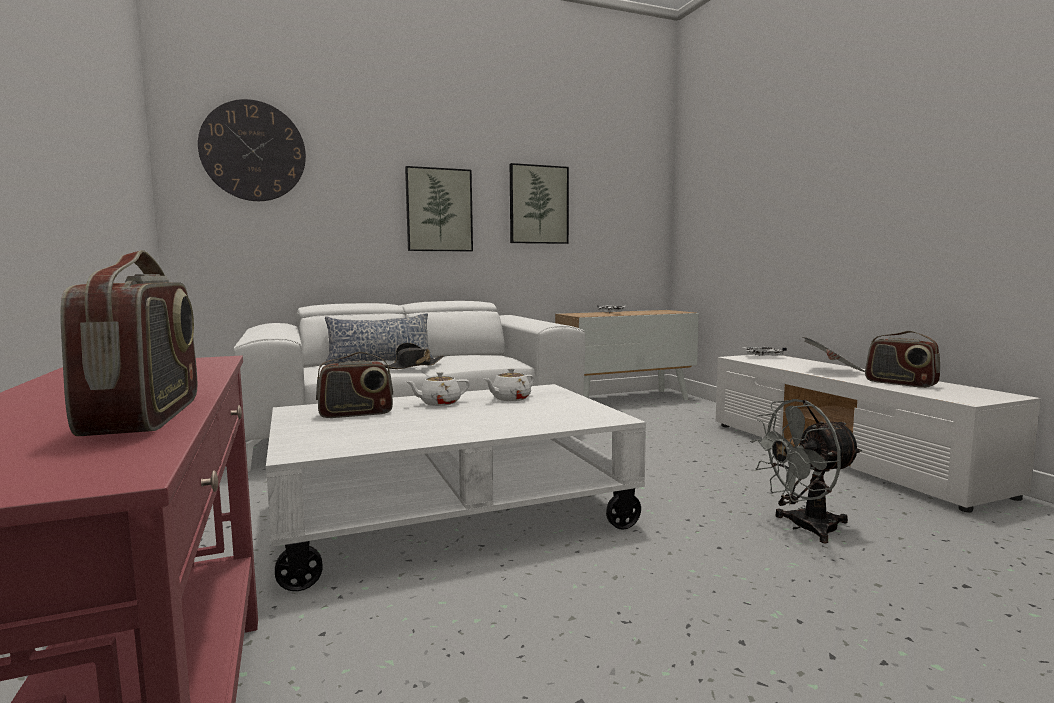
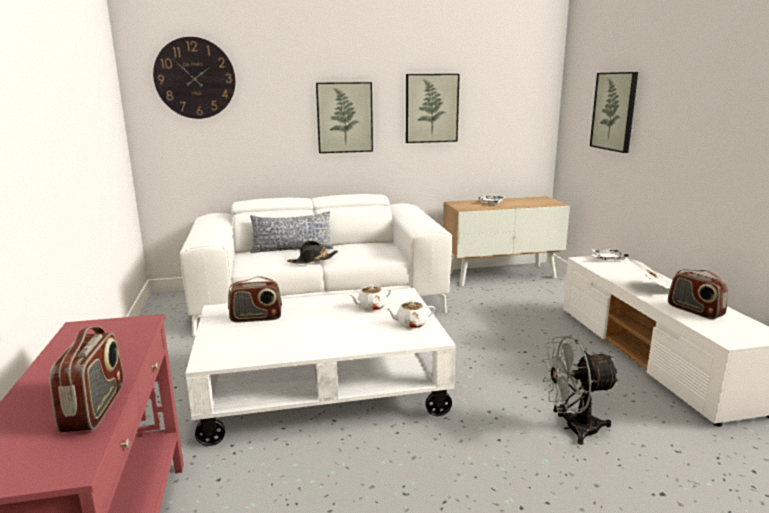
camera: 10 degrees right, 10 degrees up
white teapot [405,372,470,406] -> white teapot moved to [385,300,435,328]
none -> picture [590,72,638,153]

